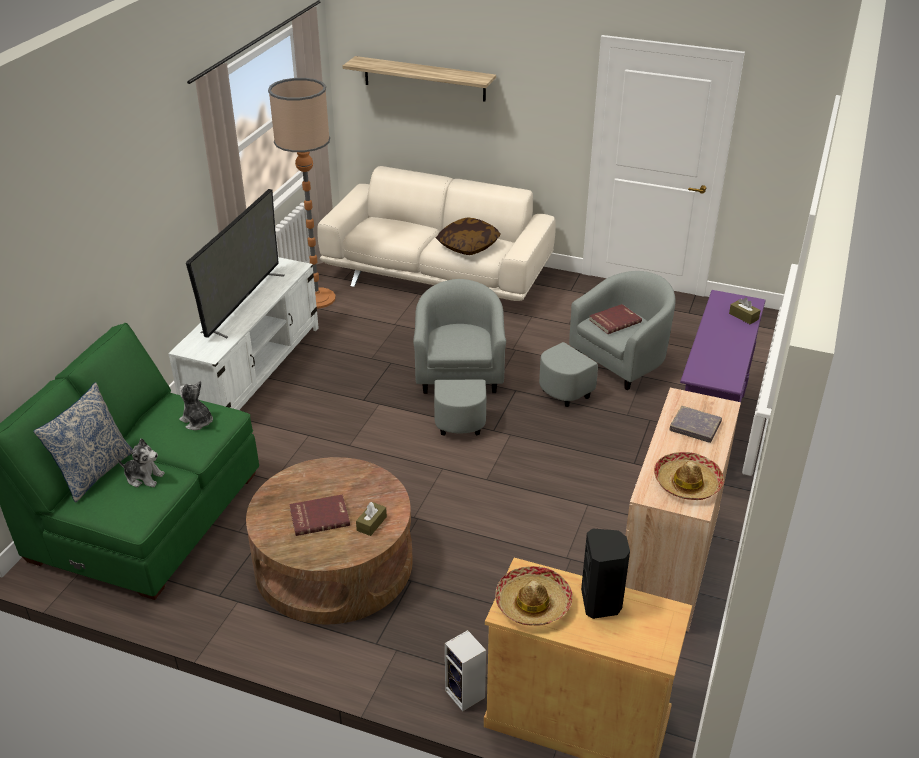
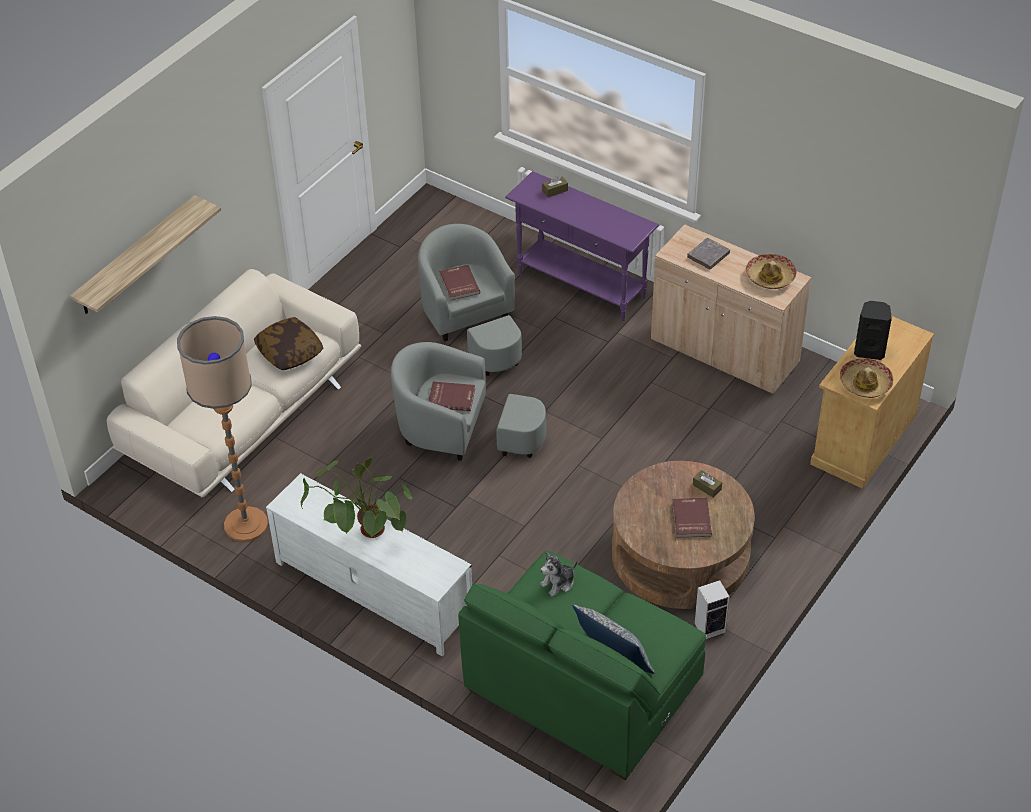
camera: 75 degrees left, 10 degrees up
plush toy [117,438,165,487] -> none
television [186,189,285,338] -> potted plant [300,458,412,538]
speaker [445,630,486,711] -> speaker moved to [695,580,730,639]
none -> red book [428,382,475,411]

